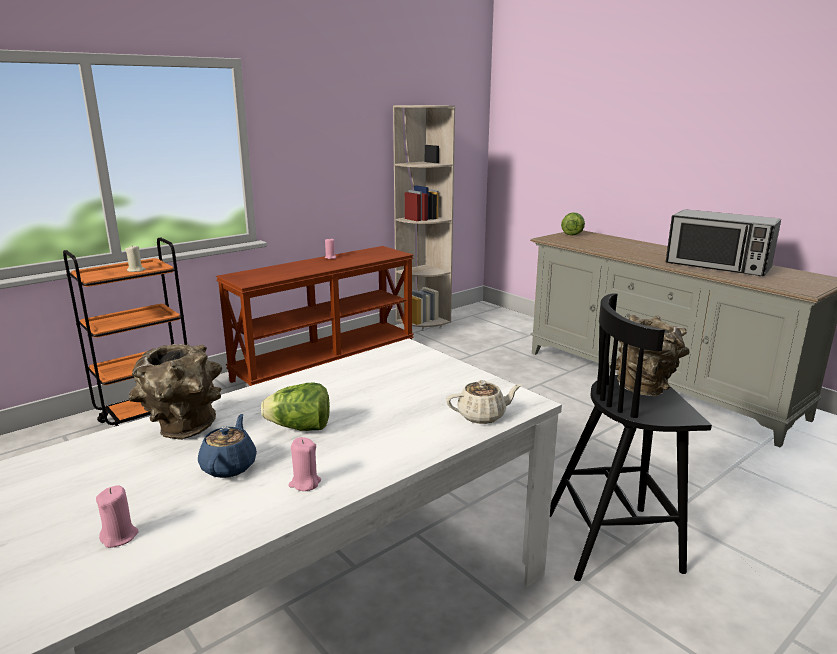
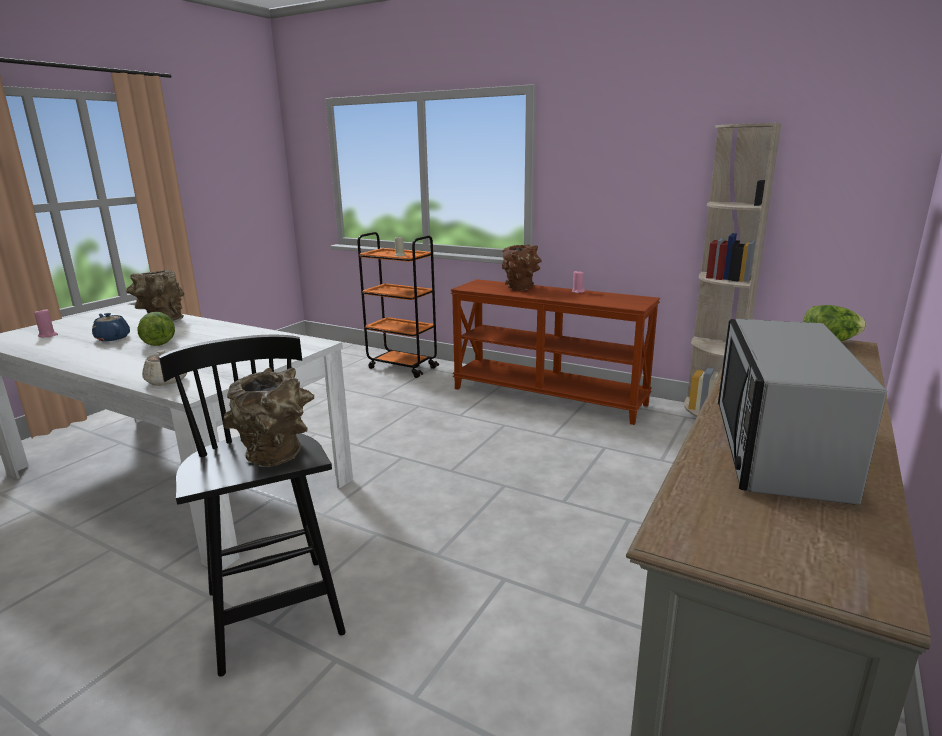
camera: 70 degrees right, 0 degrees up
blue teapot [198,414,257,478] -> blue teapot turned 120 degrees counterclockwise [92,313,130,341]
pink candle [288,437,321,491] -> none
none -> brown vase [502,245,542,290]

